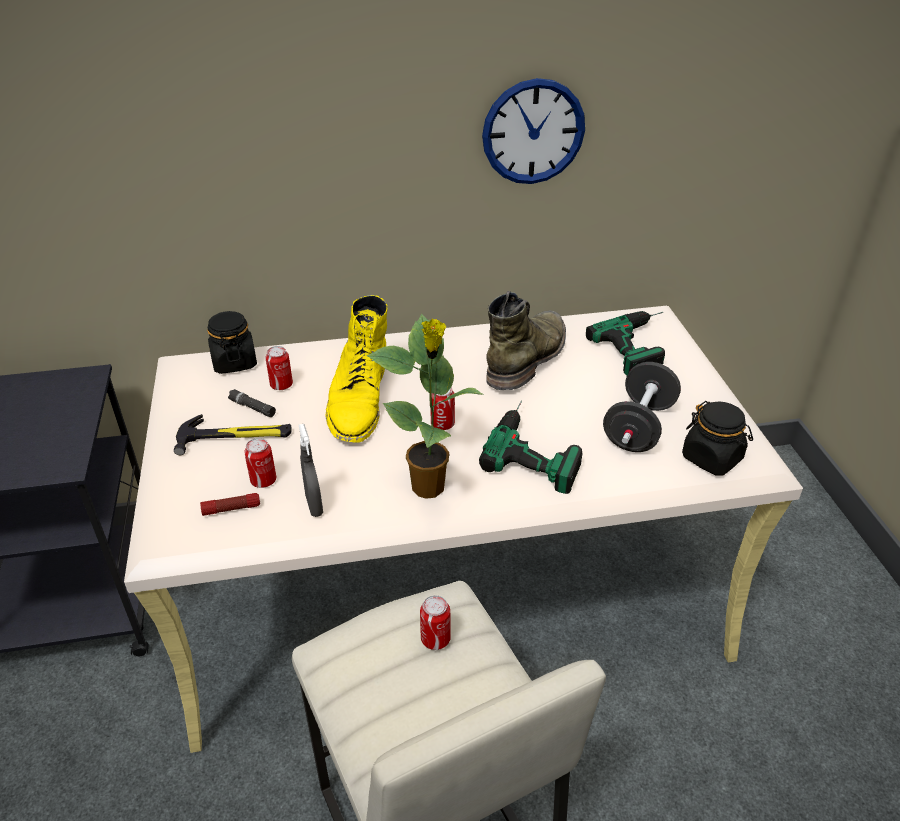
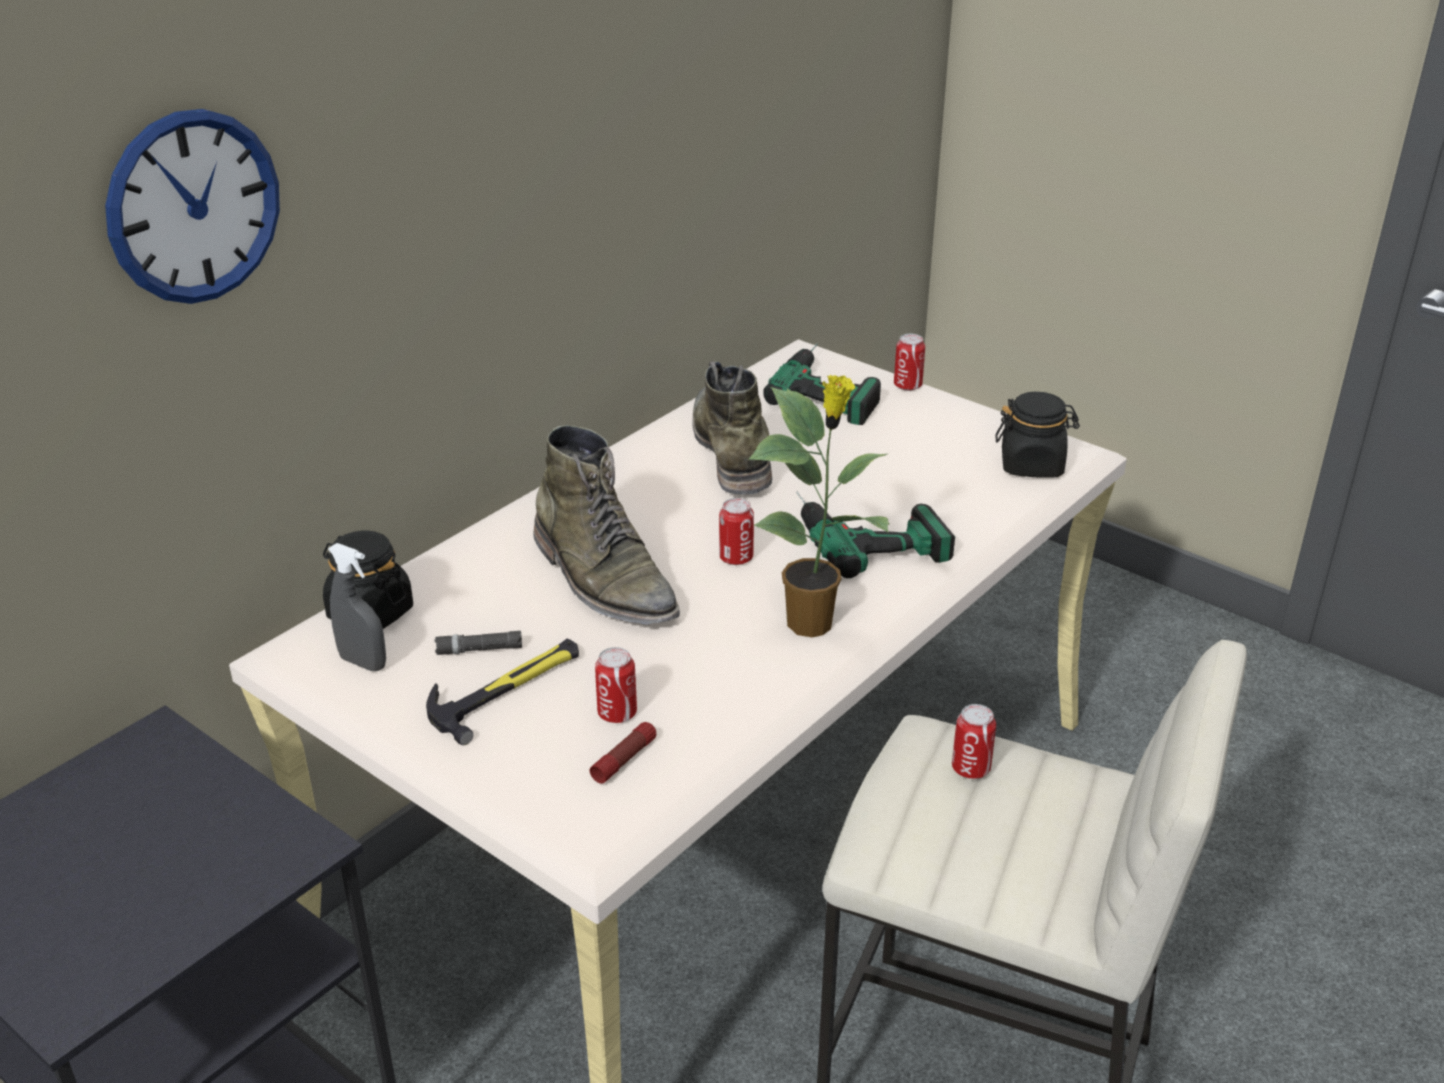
camera: 40 degrees left, 5 degrees down
can [265,346,293,390] -> can moved to [894,334,925,391]
grey spray bottle [299,424,323,517] -> grey spray bottle moved to [328,543,386,671]
yellow boot [325,295,388,443] -> green boot [533,425,680,625]
wall clock [482,78,585,184] -> wall clock moved to [105,109,280,304]
black dumbbell [603,362,681,452] -> none

